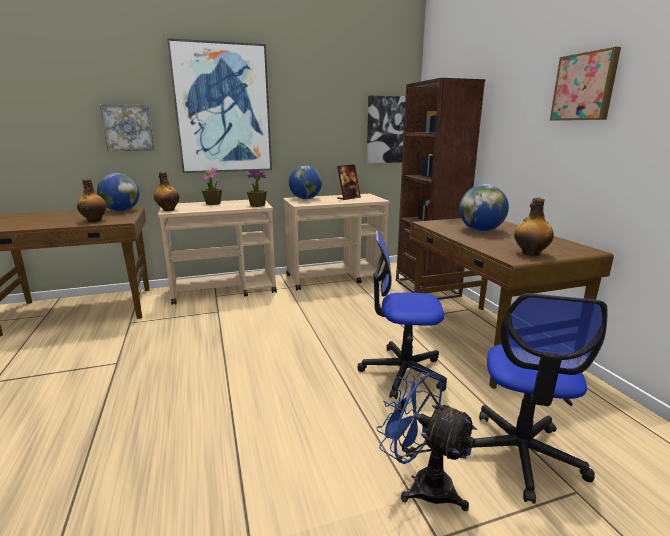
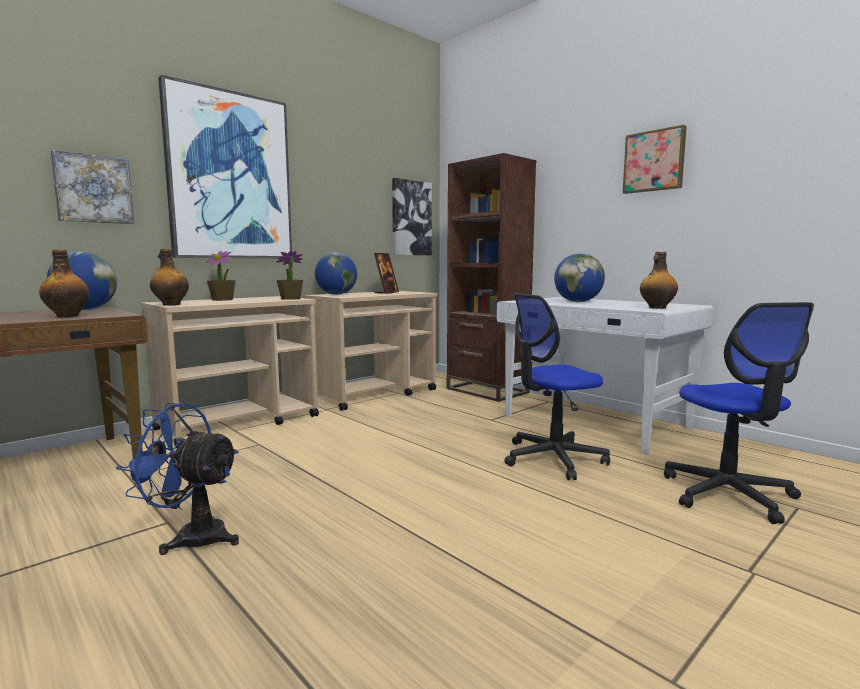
camera: 25 degrees left, 10 degrees down
blue fan [376,366,477,511] -> blue fan moved to [116,403,239,555]
brown desk [410,218,614,389] -> white desk [497,297,713,455]

